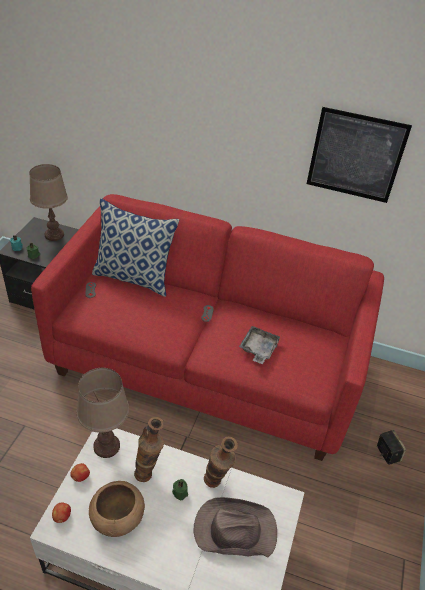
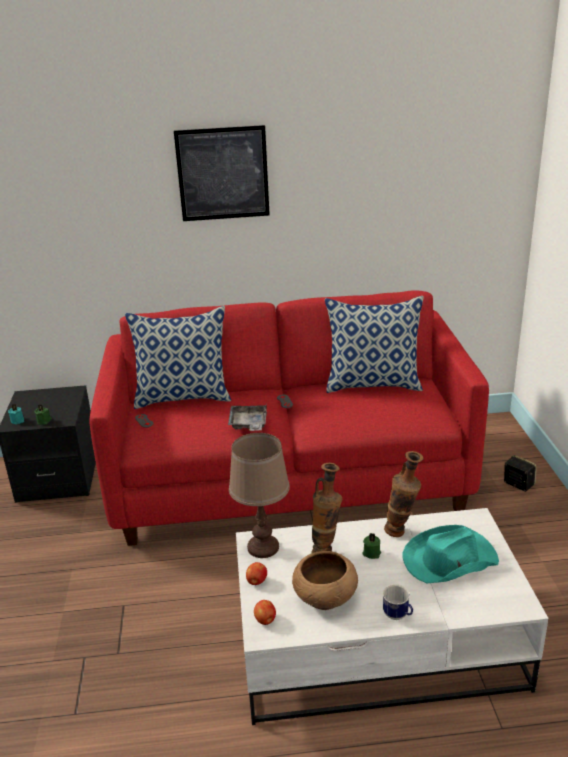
camera: 20 degrees left, 15 degrees down
brown table lamp [29,164,68,241] -> none
brown hat [194,497,277,557] -> turquoise hat [402,525,499,583]
grey tray [239,326,281,364] -> grey tray moved to [228,403,267,431]
picture [307,107,412,203] -> picture moved to [174,125,270,221]
none -> pillow [325,296,424,393]
none -> mug [383,584,413,620]

